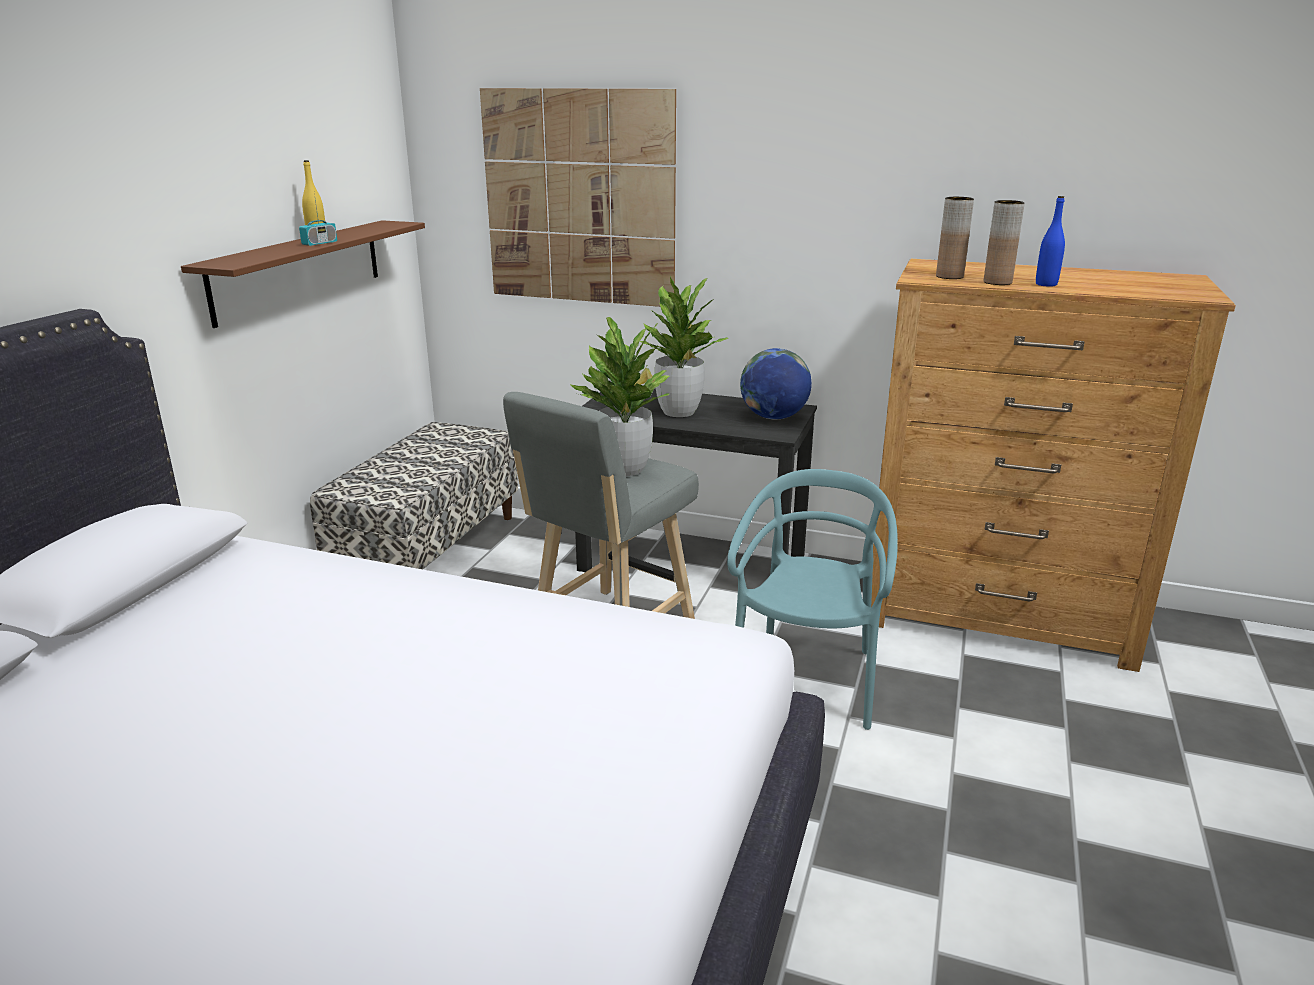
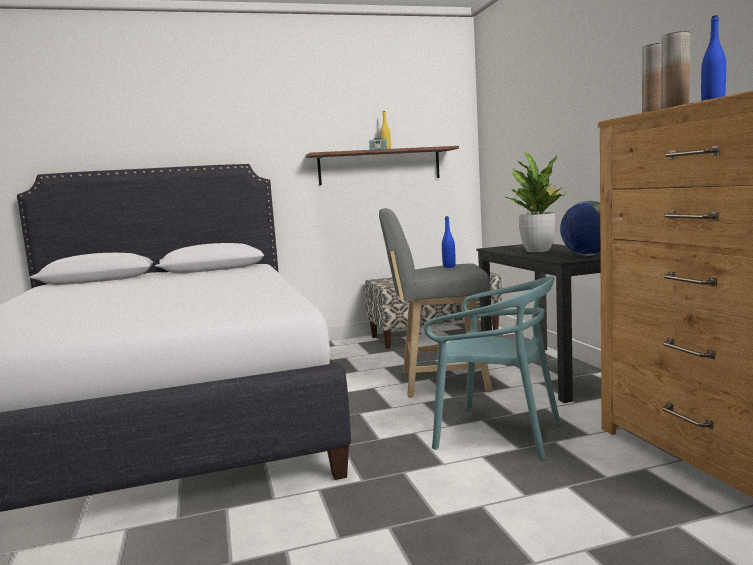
camera: 55 degrees right, 15 degrees down
picture [480,88,676,307] -> none
potted plant [569,317,670,476] -> blue bottle [442,216,456,268]
turquoise chair [727,469,898,730] -> turquoise chair turned 45 degrees clockwise [424,276,561,460]

